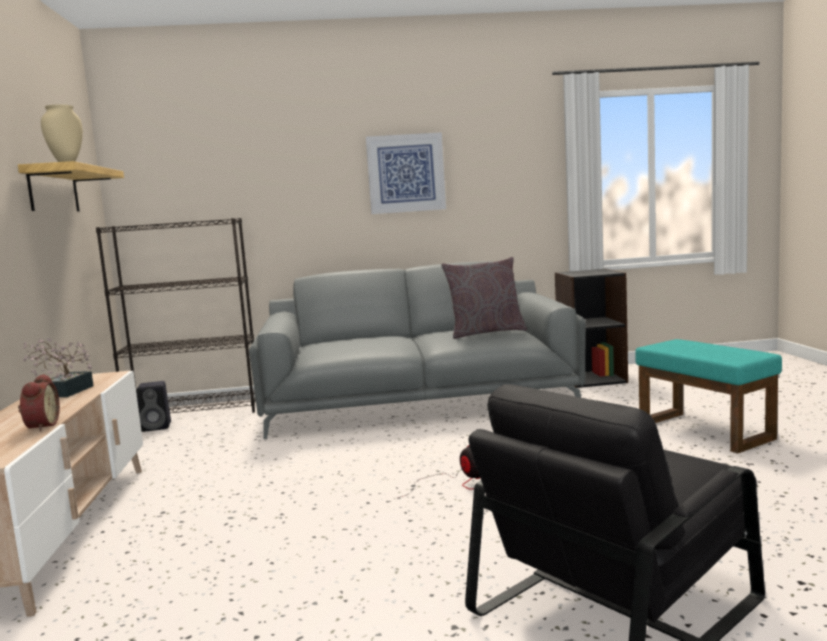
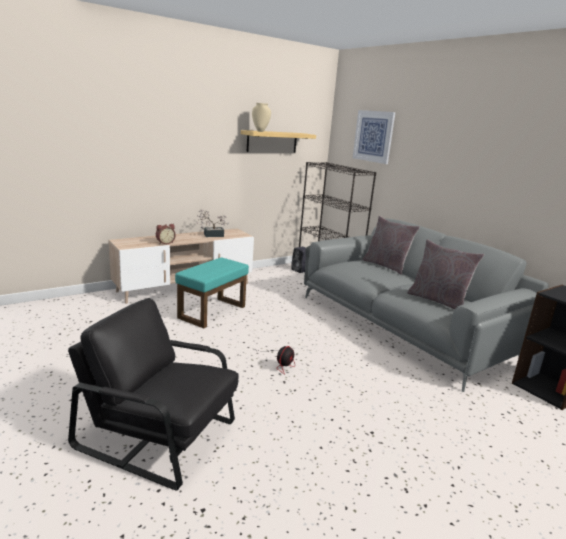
camera: 60 degrees right, 10 degrees up
picture [366,132,446,214] -> picture moved to [353,110,395,164]
turquoise ottoman [635,339,782,453] -> turquoise ottoman moved to [175,257,249,328]
none -> grey pillow [363,216,420,275]

